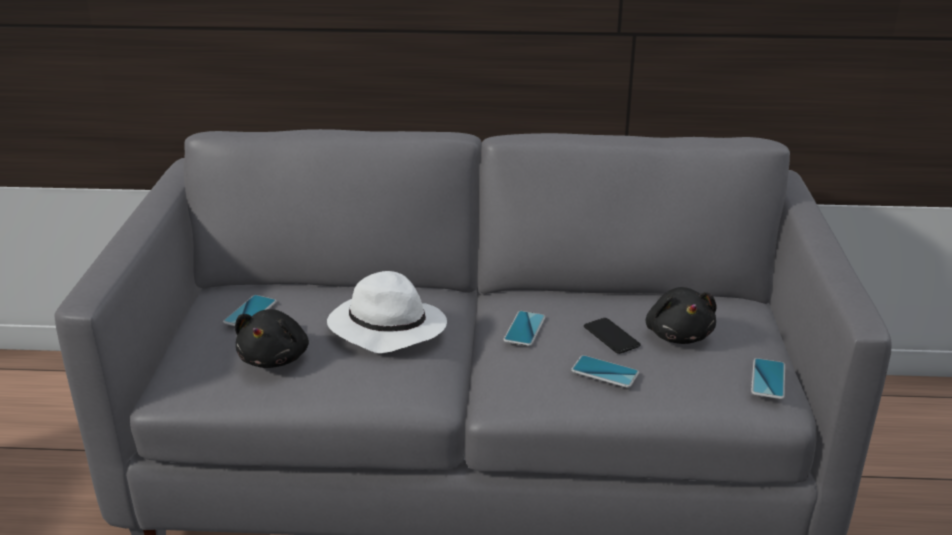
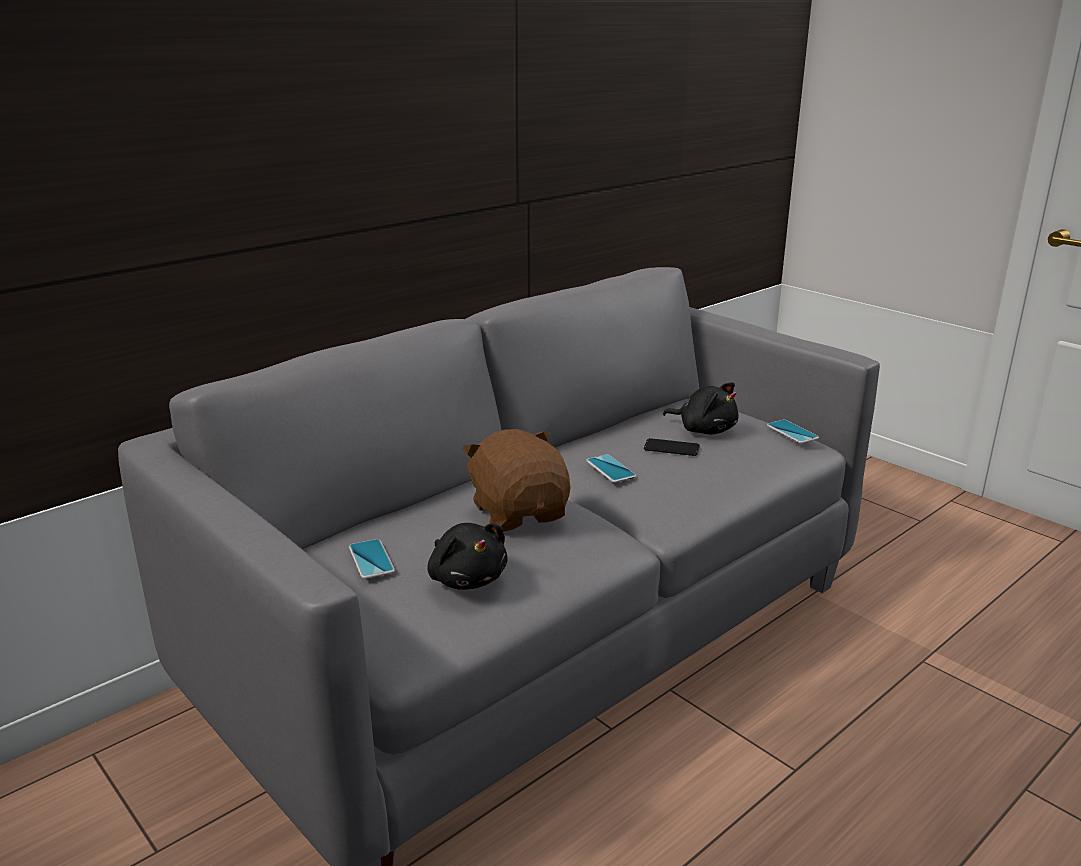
camera: 45 degrees left, 5 degrees down
white hat [327,271,447,353] -> brown plush toy [462,429,571,532]
phone [571,355,639,388] -> none

